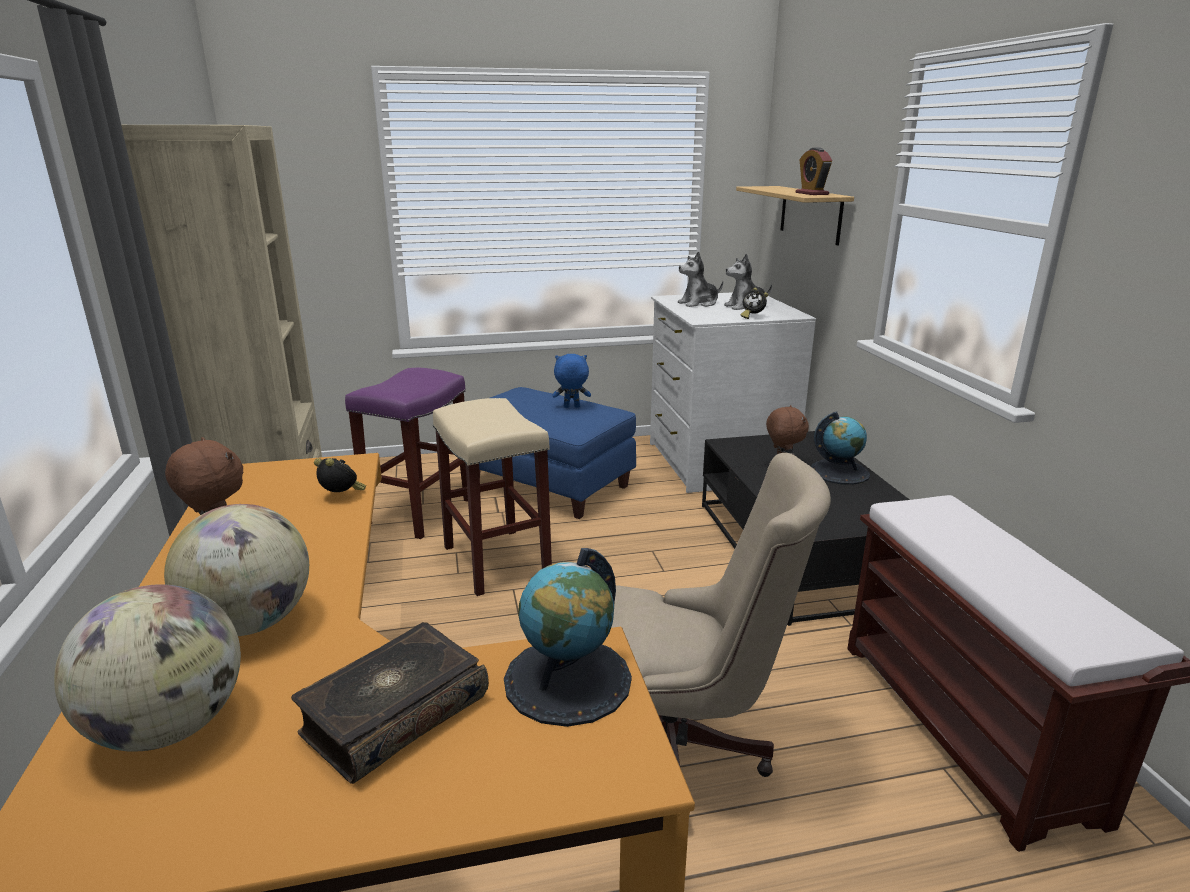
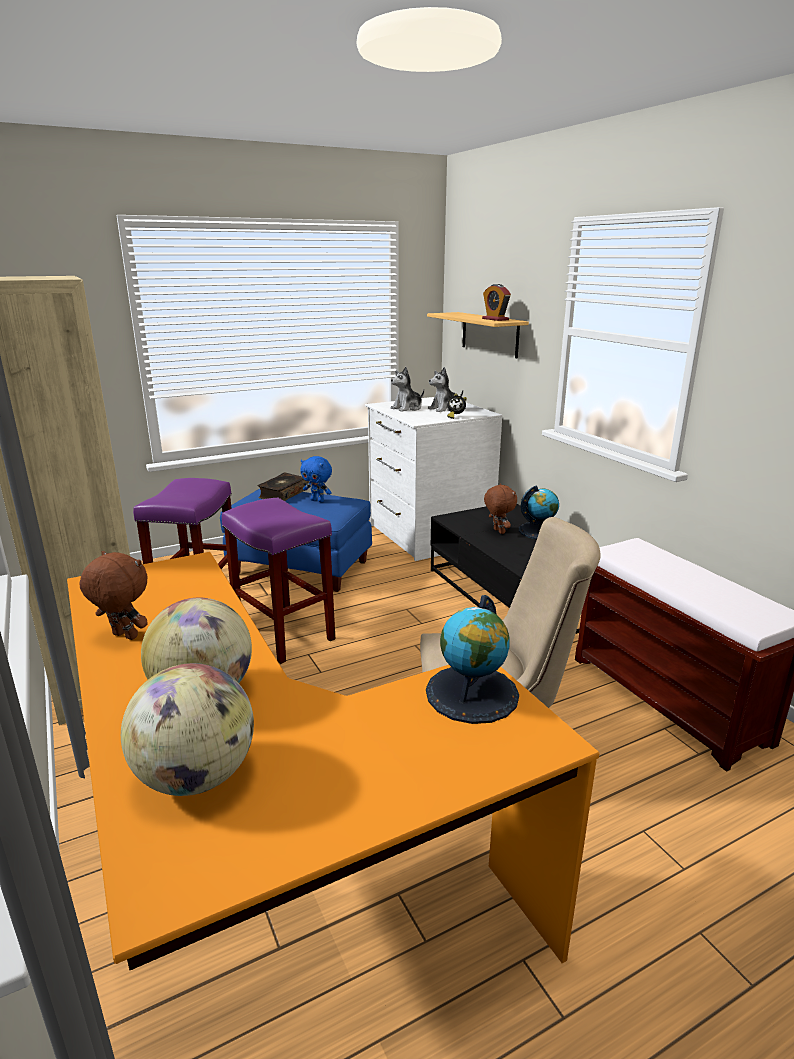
camera: 15 degrees left, 0 degrees up
book [291,622,489,784] -> book moved to [257,473,309,501]
alarm clock [314,458,366,492] -> none
beige stool [433,398,552,596] -> purple stool [222,498,335,664]
blue plush toy [553,354,591,408] -> blue plush toy turned 135 degrees counterclockwise [300,456,332,502]

